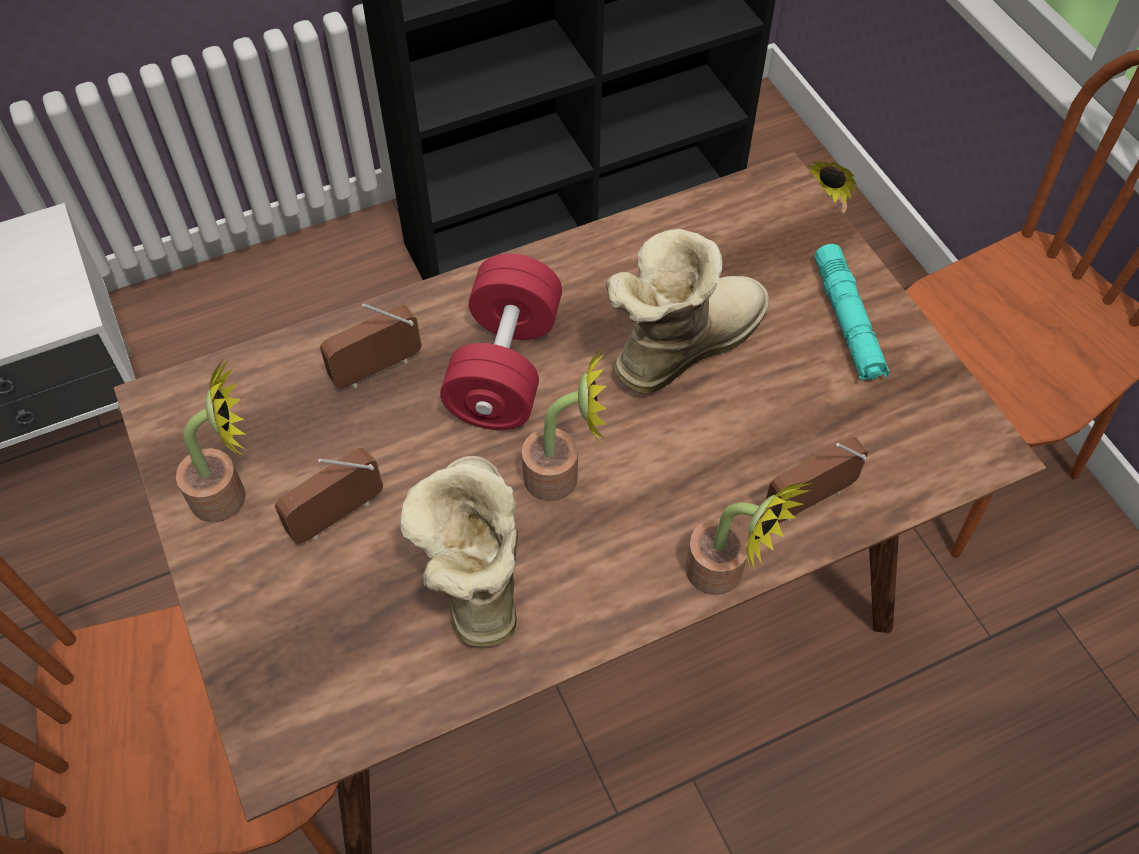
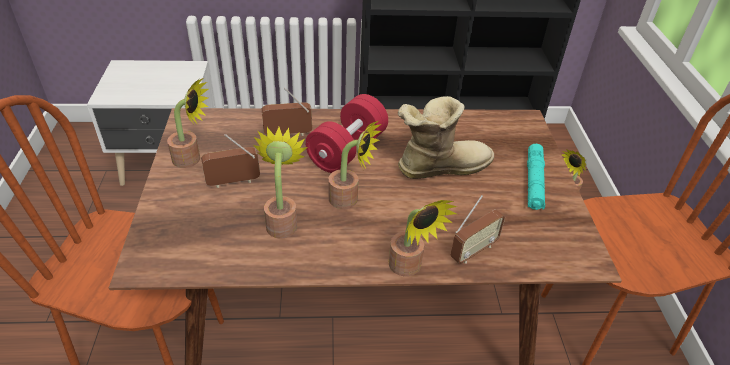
camera: 20 degrees right, 15 degrees down
boot [400,456,518,647] -> potted plant [252,127,307,239]
radio [766,437,869,523] -> radio turned 150 degrees clockwise [451,195,505,264]

